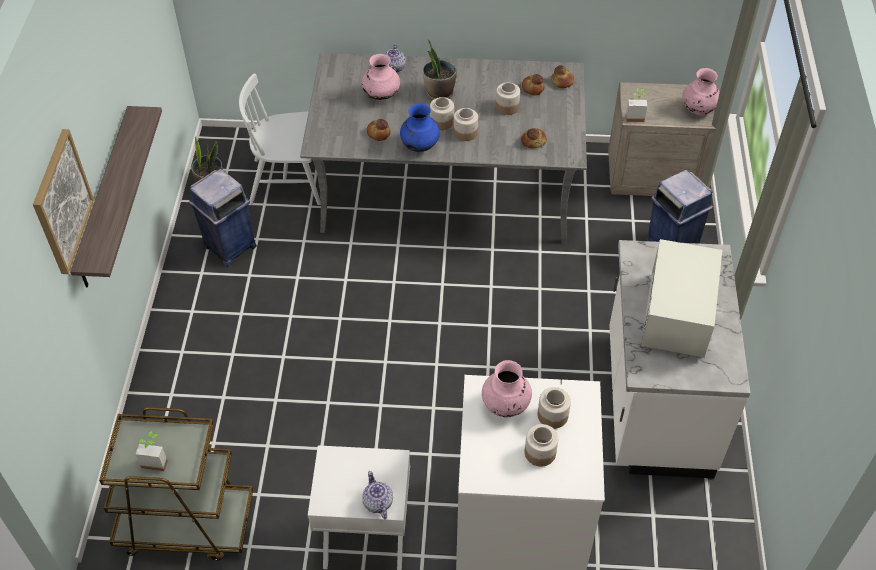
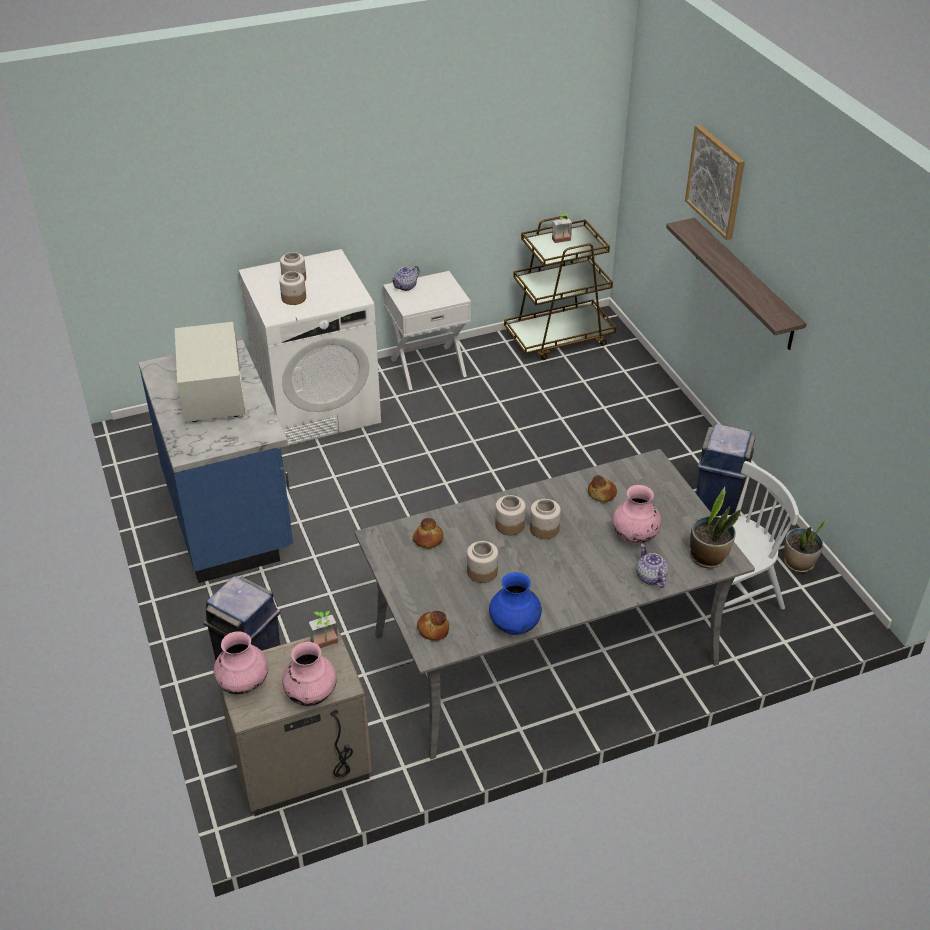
camera: 155 degrees right, 10 degrees down
teapot [362,471,393,519] -> teapot turned 90 degrees clockwise [391,266,420,291]
blue vase [400,104,440,152] -> blue vase moved to [489,572,542,635]
potted plant [423,39,457,100] -> potted plant moved to [690,487,741,568]
pink vase [482,360,532,417] -> pink vase moved to [282,642,337,706]
bread [522,74,545,96] -> none
white counter [609,240,750,478] -> blue counter [139,340,293,583]

